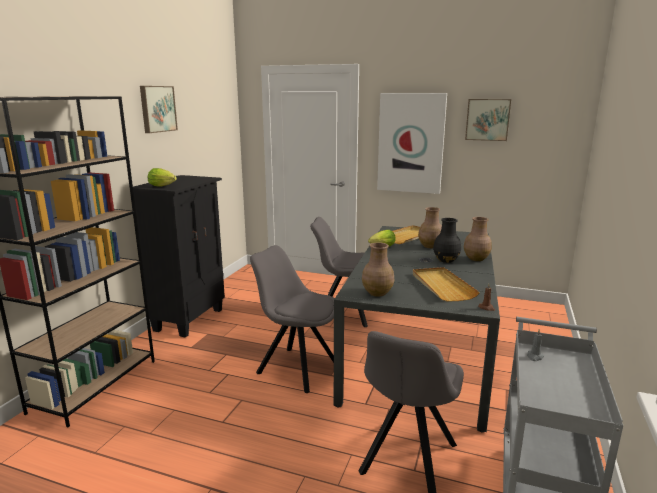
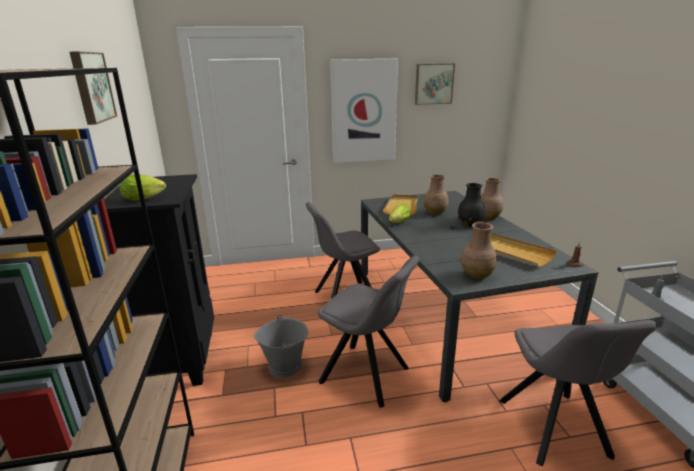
camera: 30 degrees left, 5 degrees up
grey chair [250,245,335,393] -> grey chair turned 150 degrees counterclockwise [318,255,419,407]
none -> grey bucket [254,315,308,378]

